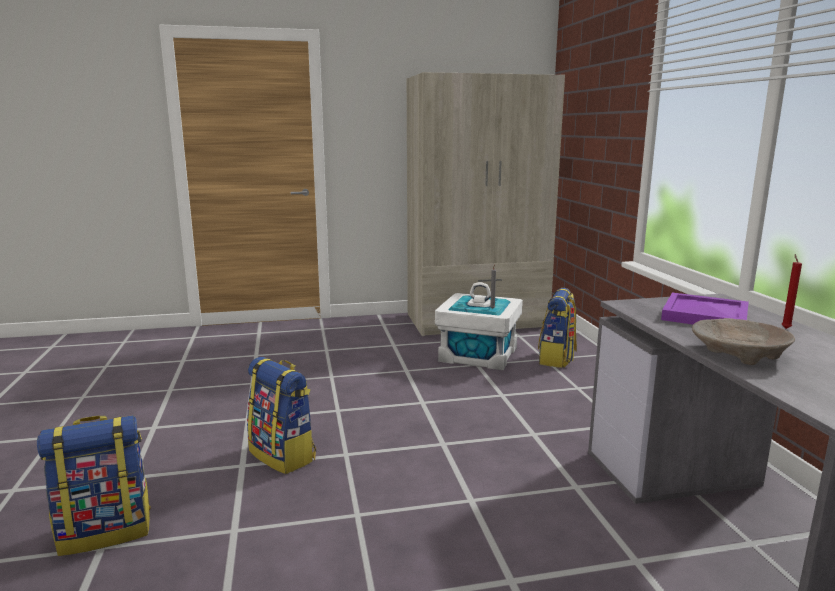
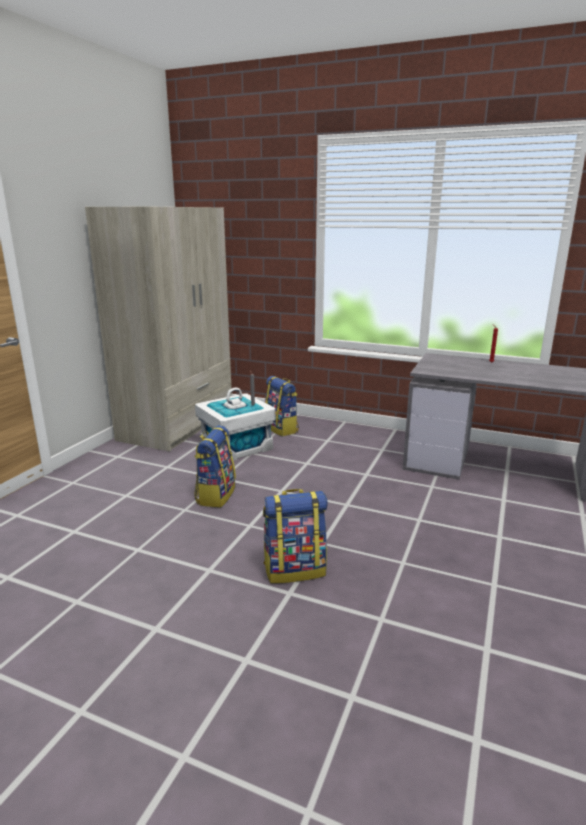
camera: 55 degrees left, 5 degrees up
backpack [37,415,151,556] -> backpack moved to [194,425,236,507]
purple tray [661,293,749,325] -> none
beige bowl [692,318,795,365] -> none

